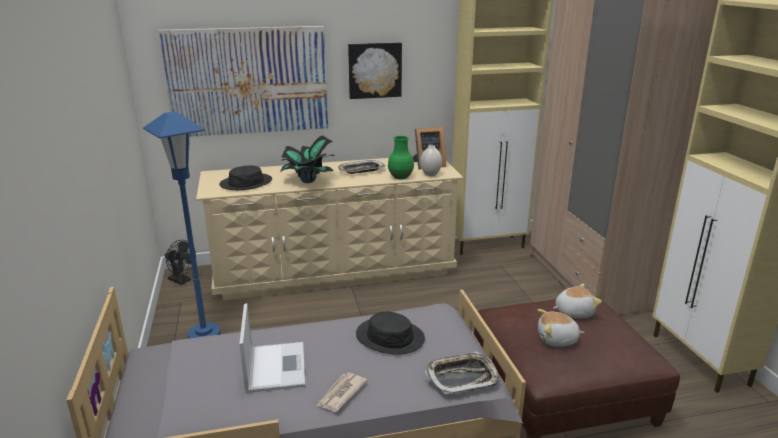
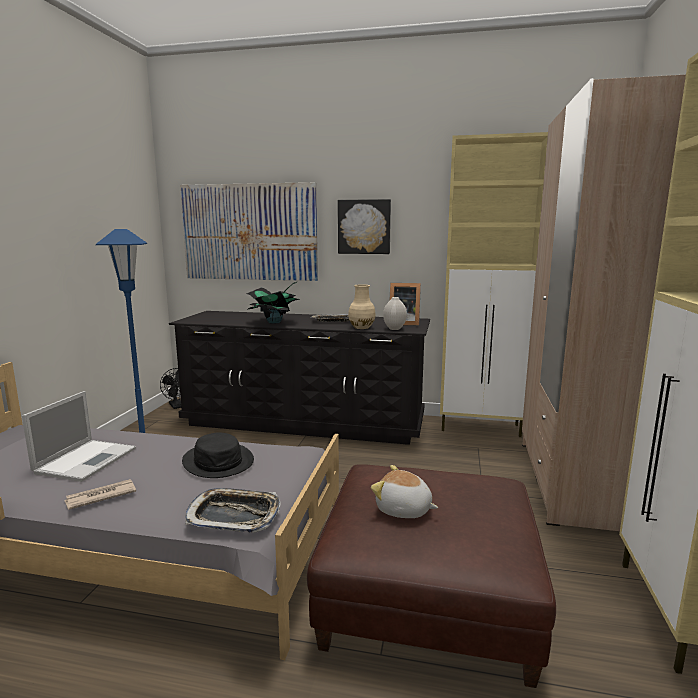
camera: 25 degrees right, 10 degrees down
beige dresser [196,158,464,301] -> black dresser [169,311,430,445]
black hat [219,165,272,190] -> none
green vase [388,136,414,179] -> beige vase [348,284,376,329]
plush toy [553,284,602,318] -> none

